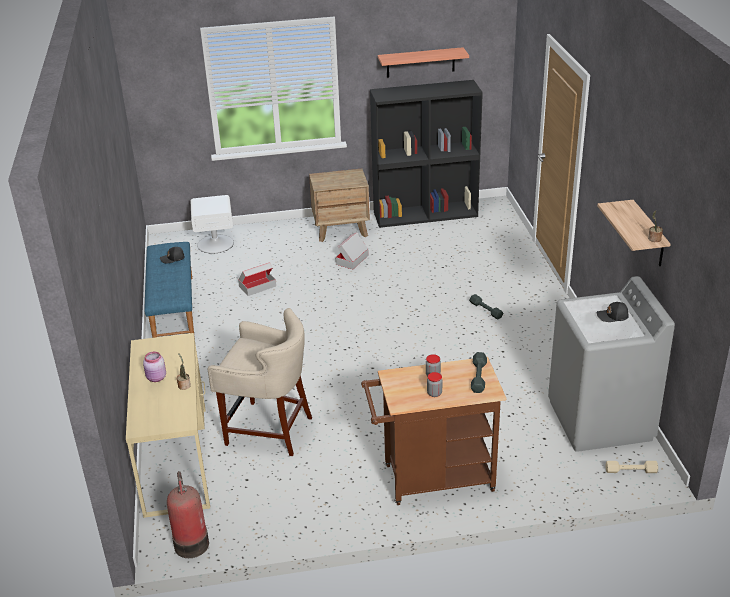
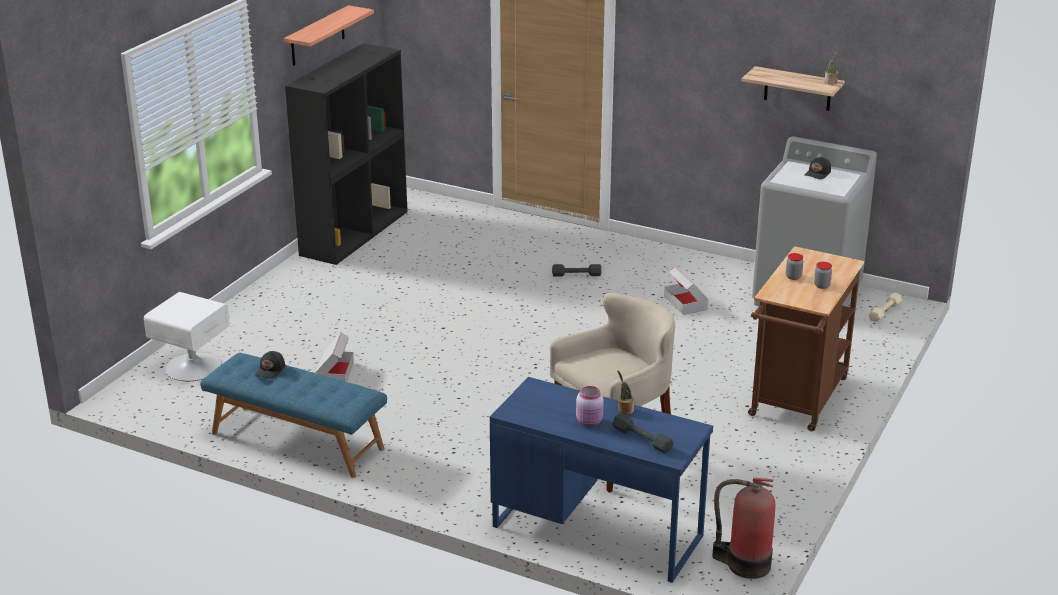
camera: 55 degrees left, 5 degrees down
beige desk [126,333,210,518] -> blue desk [490,377,713,583]
brown nightstand [309,169,370,242] -> none
cardboard box [335,232,369,269] -> cardboard box moved to [664,267,708,315]
grey dumbbell [471,352,487,393] -> grey dumbbell moved to [612,413,674,454]

